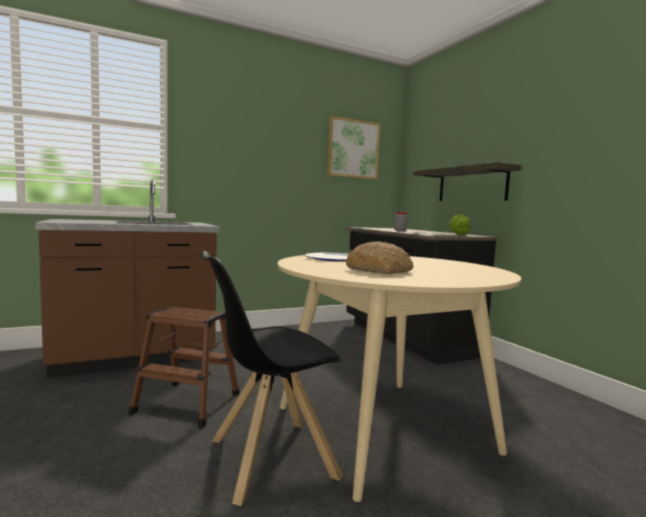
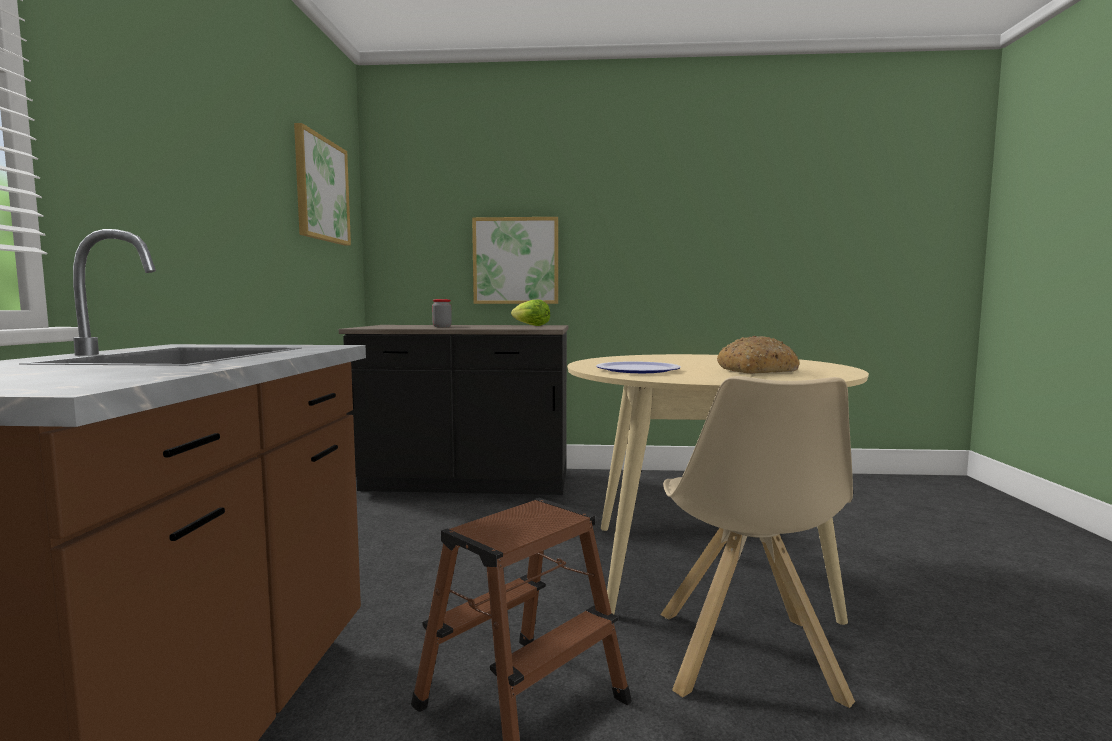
camera: 60 degrees left, 0 degrees up
black chair [199,251,343,506] -> beige chair [660,376,855,708]
shelf [413,162,522,201] -> picture [472,217,558,304]

